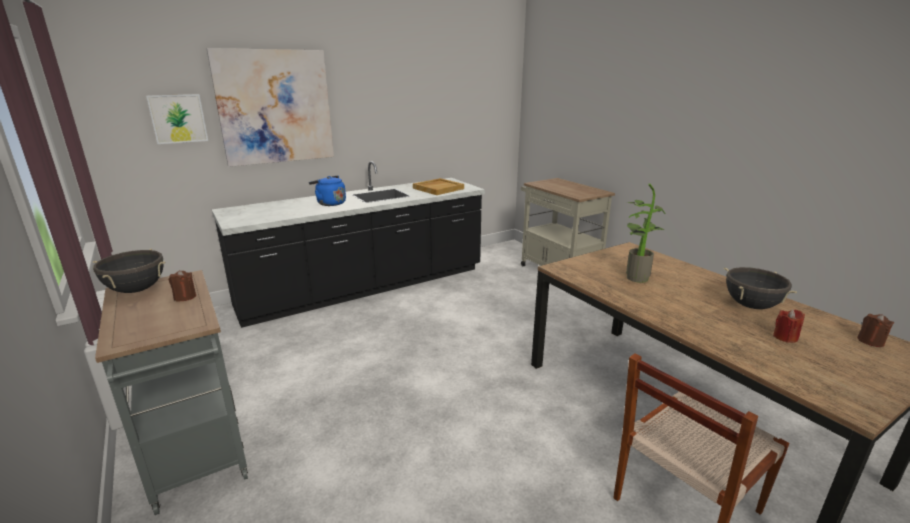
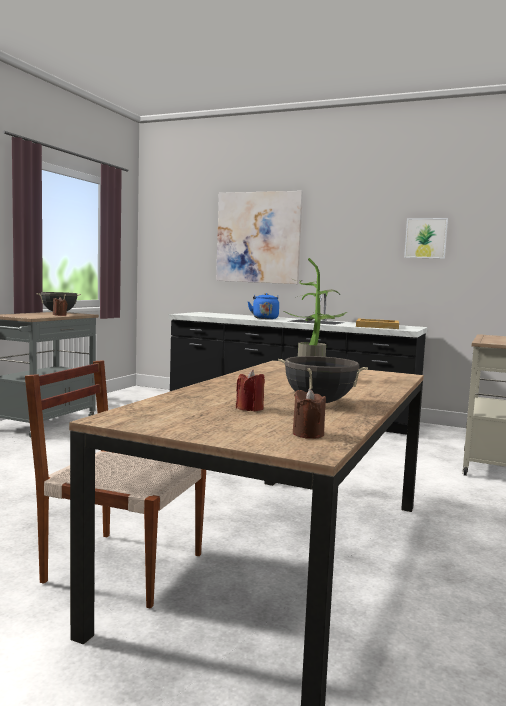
camera: 55 degrees right, 15 degrees down
picture [146,94,208,144] -> picture moved to [404,218,448,259]

